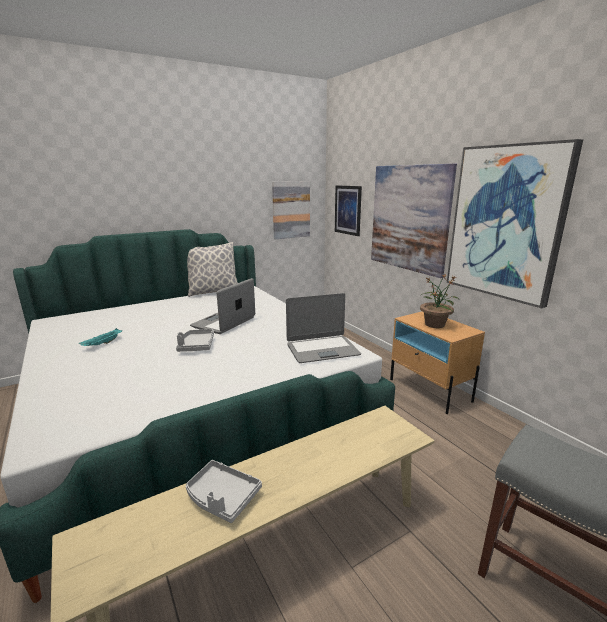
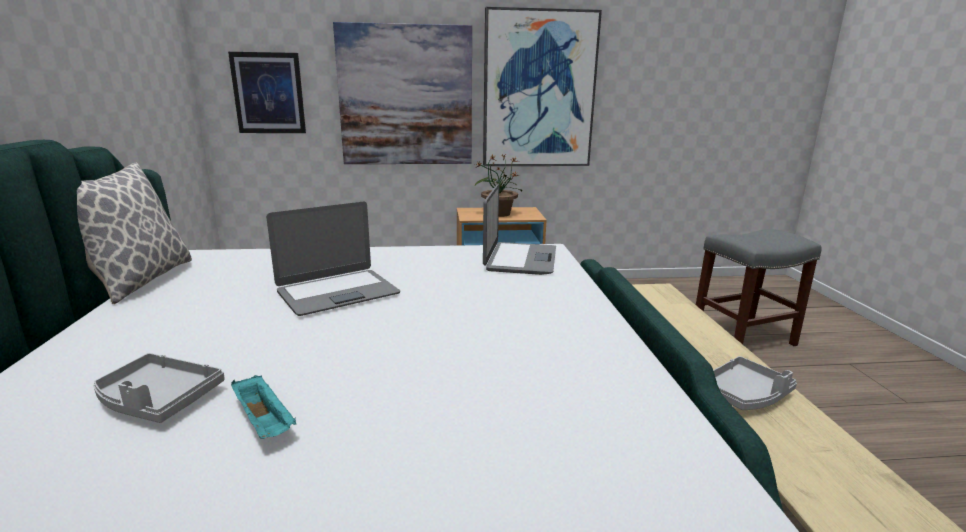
camera: 65 degrees left, 0 degrees up
grey tray [176,329,214,352] -> grey tray moved to [93,353,225,423]
laptop [190,278,255,334] -> laptop turned 90 degrees counterclockwise [266,201,400,316]
picture [272,181,310,239] -> none

